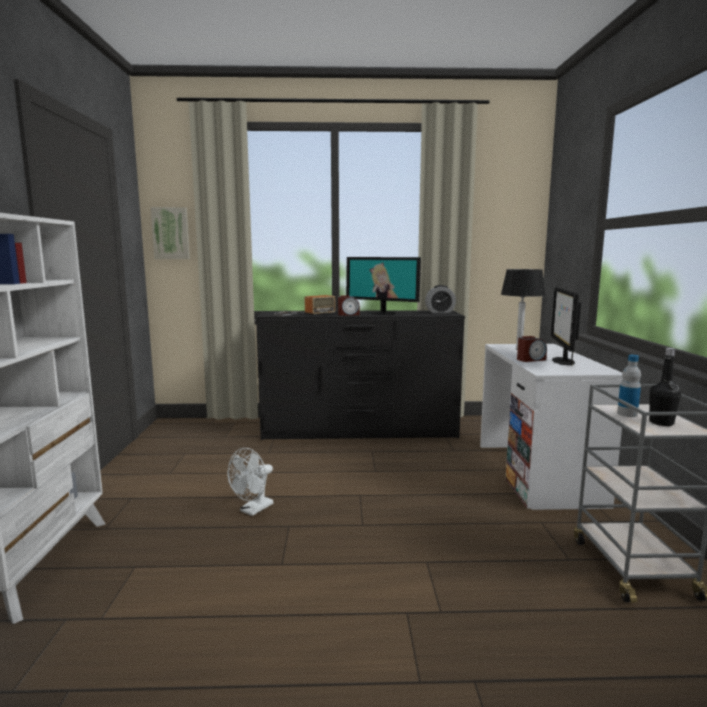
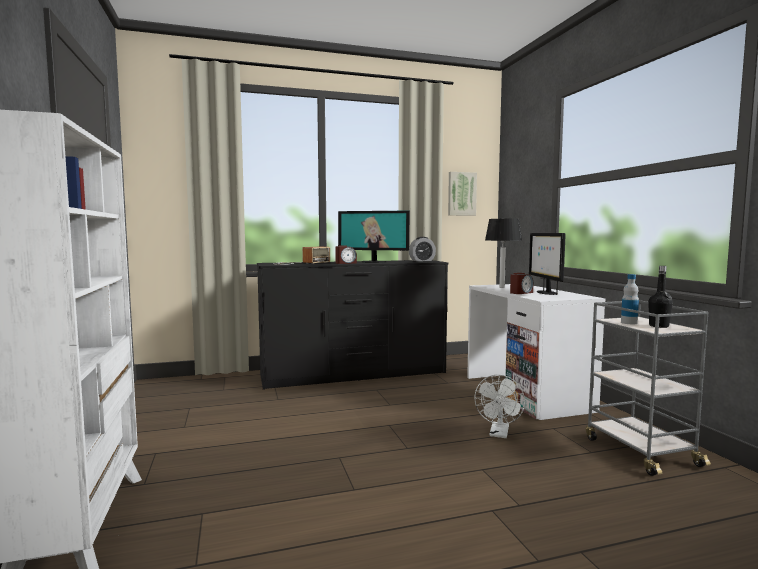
camera: 15 degrees left, 5 degrees down
picture [151,207,190,259] -> picture moved to [448,172,477,216]
white fan [228,448,273,516] -> white fan moved to [474,374,525,438]

